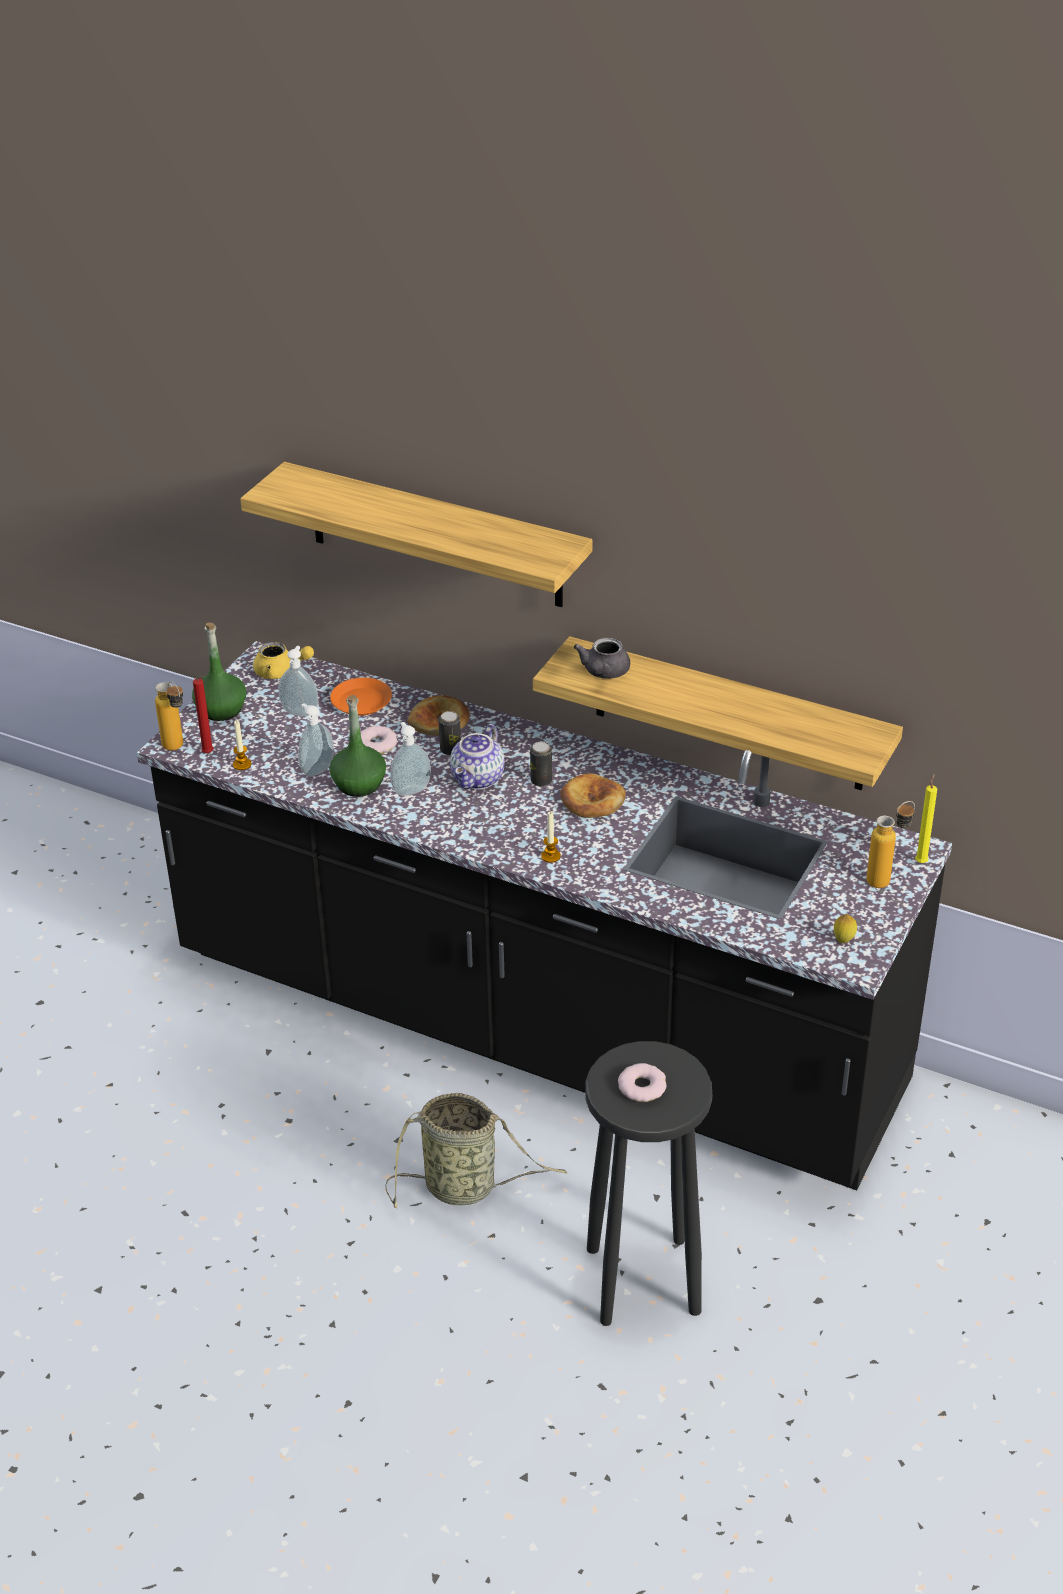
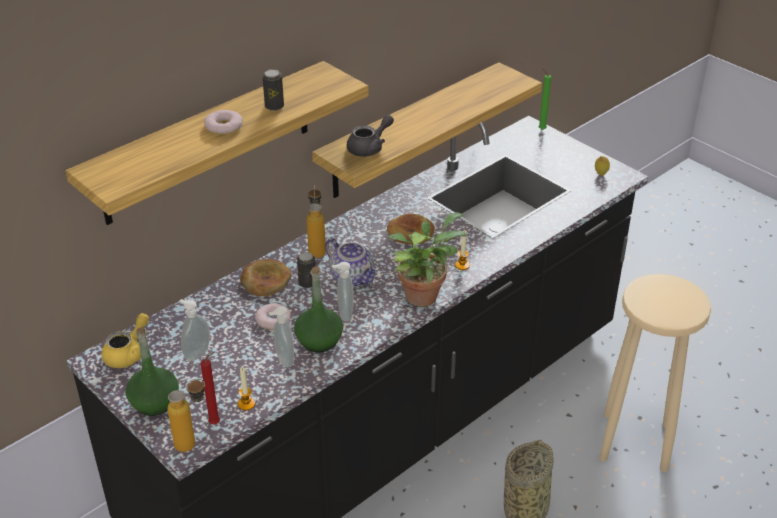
camera: 70 degrees left, 0 degrees up
orange plate [330,678,392,716] -> none
can [530,742,552,786] -> can moved to [262,69,284,111]
grey teapot [574,637,630,679] -> grey teapot turned 75 degrees counterclockwise [347,114,394,157]
black stool [585,1041,712,1326] -> beige stool [599,274,711,472]
donut [618,1063,667,1102] -> donut moved to [204,110,243,134]
bottle [866,801,915,888] -> bottle moved to [306,185,326,258]
yellow candle [915,773,937,863] -> green candle [538,68,551,130]
none -> potted plant [388,212,466,307]

